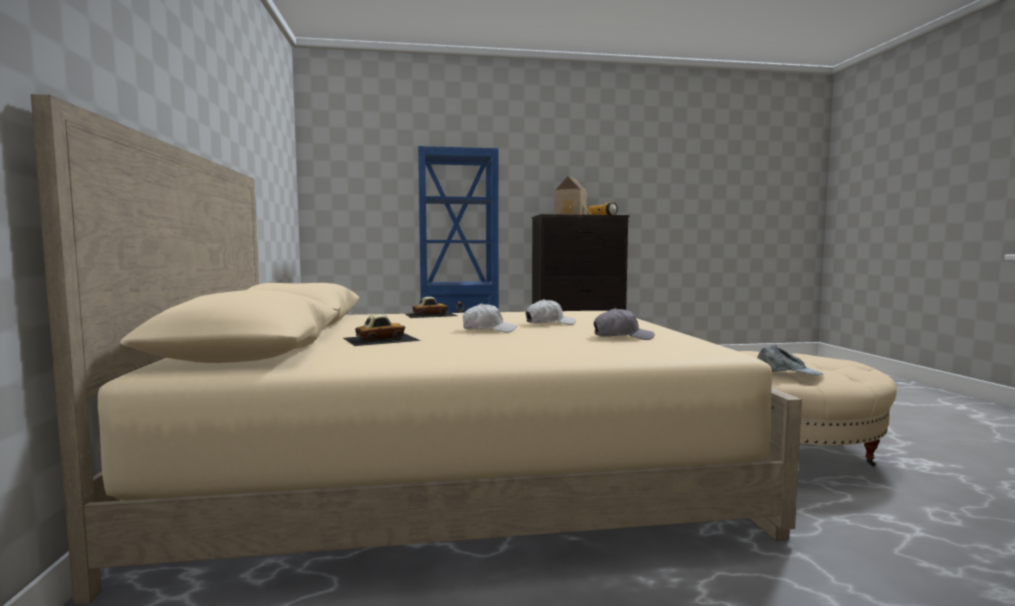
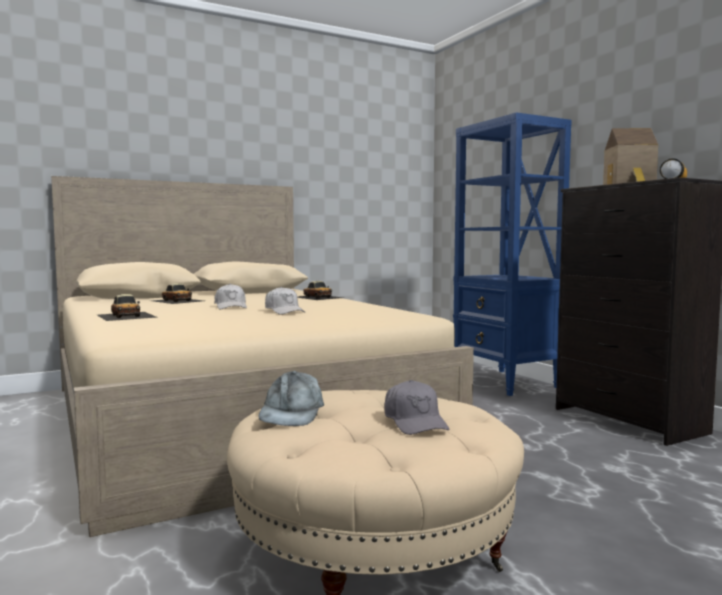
camera: 70 degrees right, 0 degrees up
grey cap [594,308,654,340] -> grey cap moved to [384,380,450,435]
none -> toy car [97,294,157,321]

